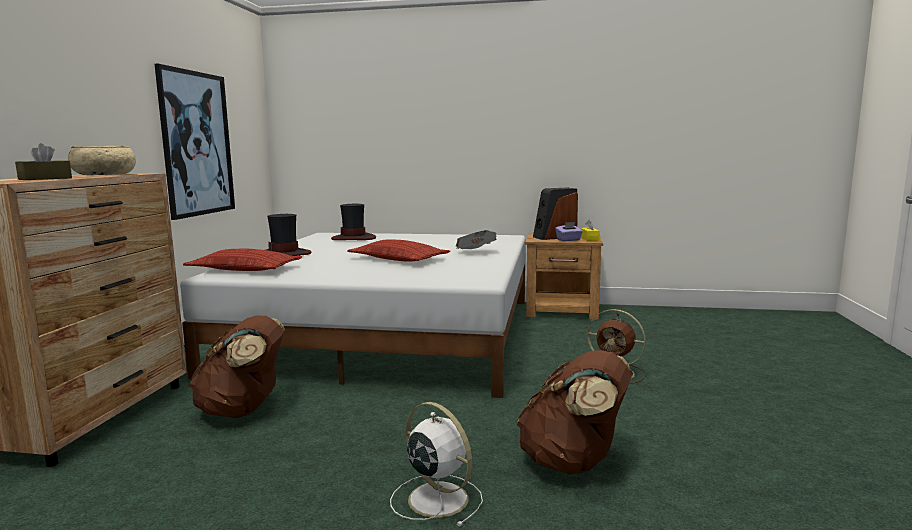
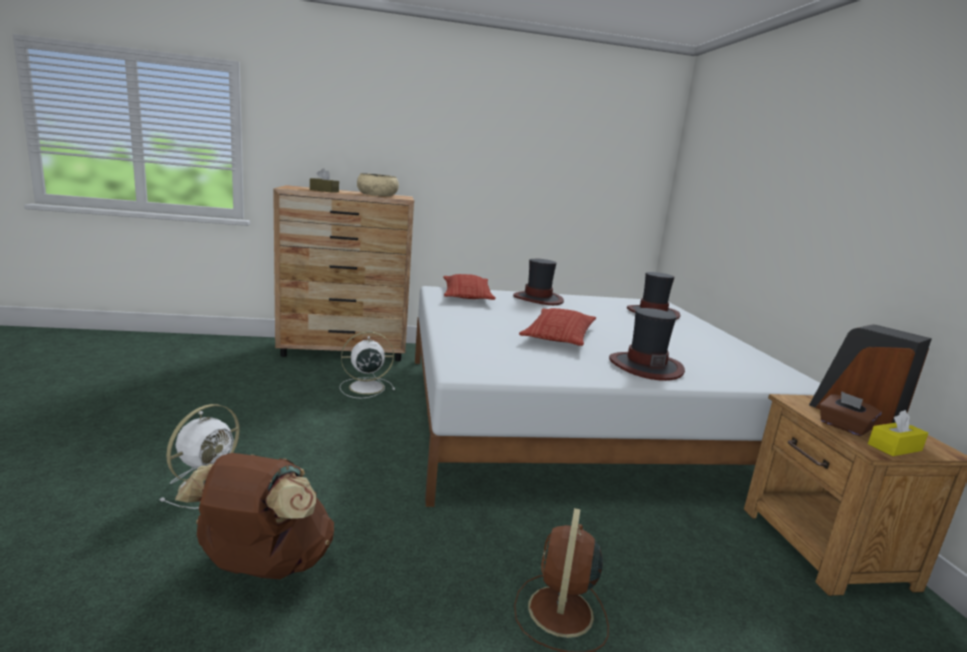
camera: 70 degrees right, 5 degrees up
picture [155,64,235,220] -> none
brown backpack [189,315,285,418] -> white fan [340,332,395,399]
newspaper [456,230,497,249] -> hat [609,308,685,381]
purple tissue box [555,222,583,241] -> brown tissue box [820,391,882,436]

